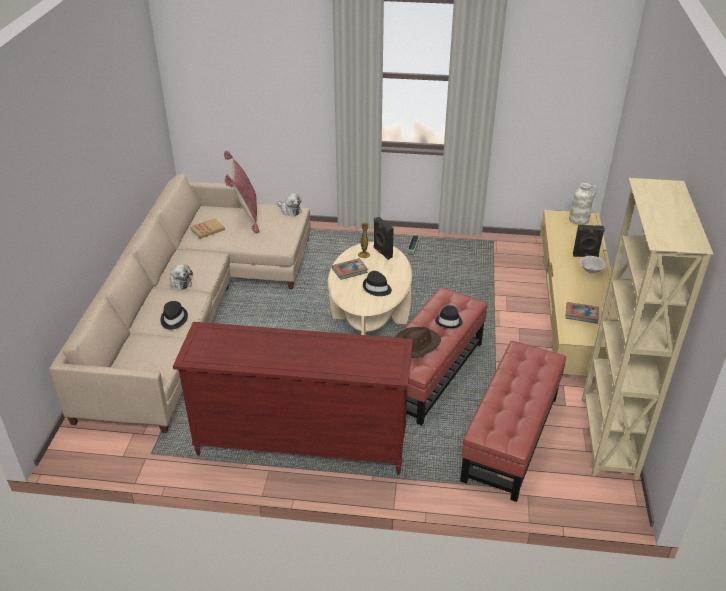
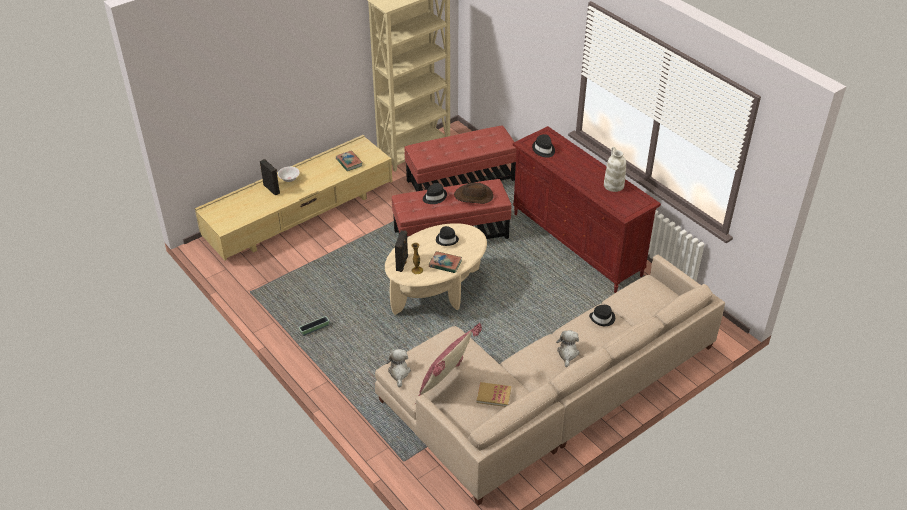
camera: 135 degrees left, 5 degrees up
white vase [569,183,597,225] -> white vase moved to [604,147,626,192]
none -> black hat [532,134,555,157]

